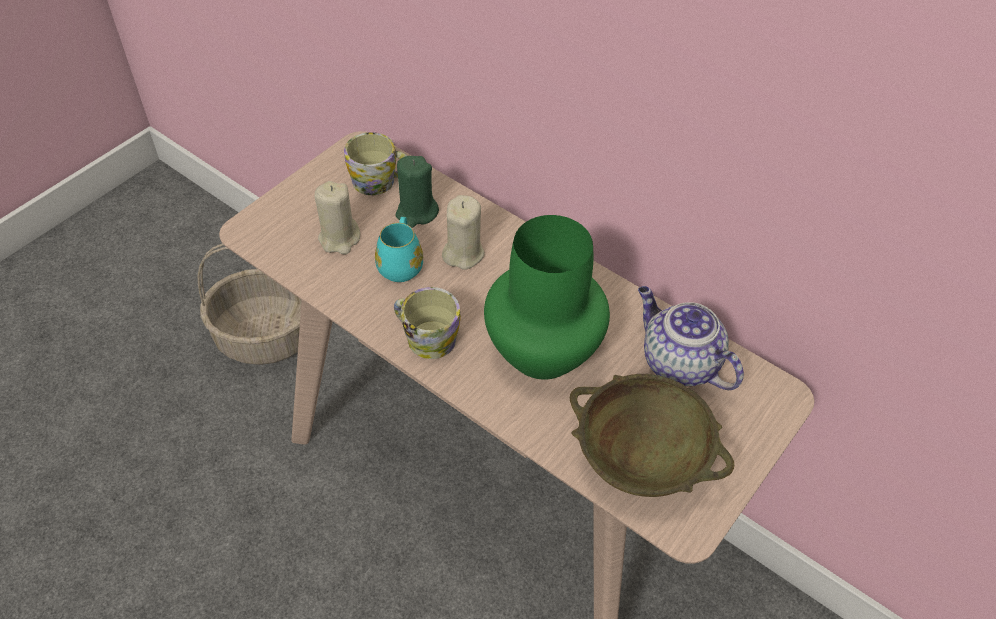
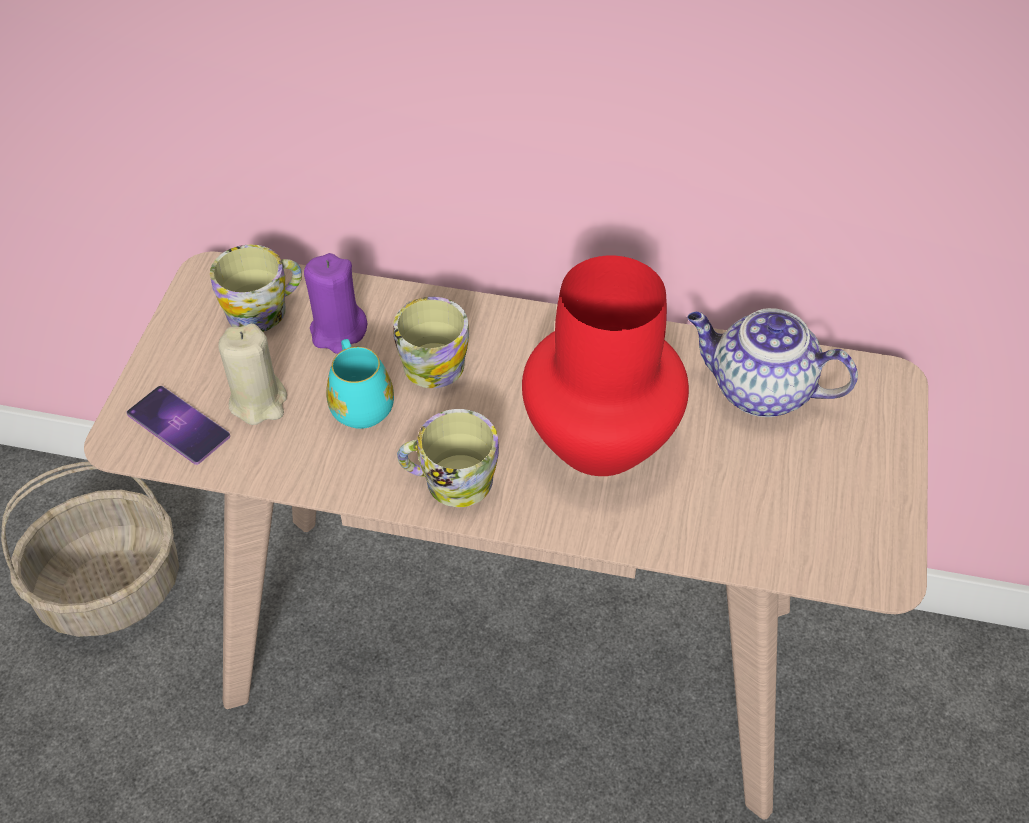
camera: 25 degrees left, 0 degrees up
green candle [396,156,439,228] -> purple candle [304,253,368,354]
beige candle [442,195,485,270] -> mug [393,297,469,388]
green vase [484,215,610,379] -> red vase [522,256,689,476]
beige bowl [570,374,734,497] -> none
none -> phone [126,386,230,465]

